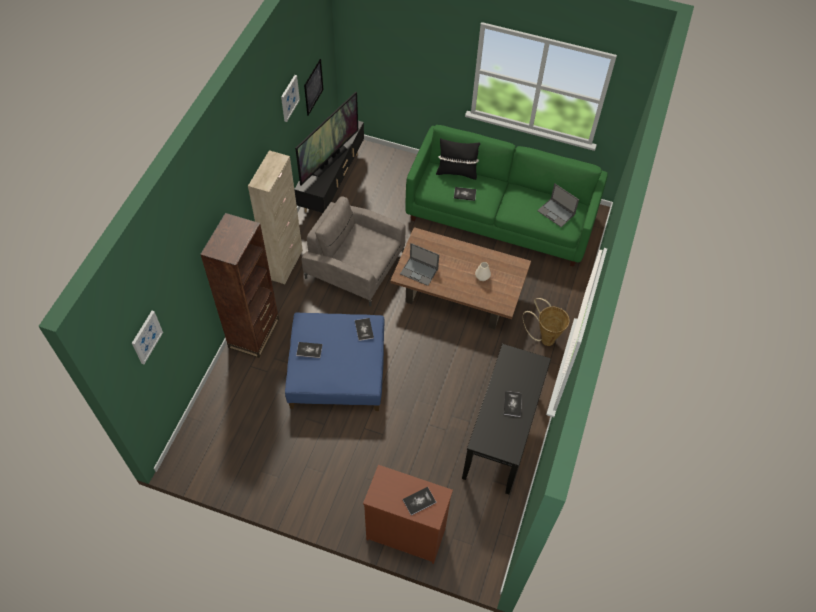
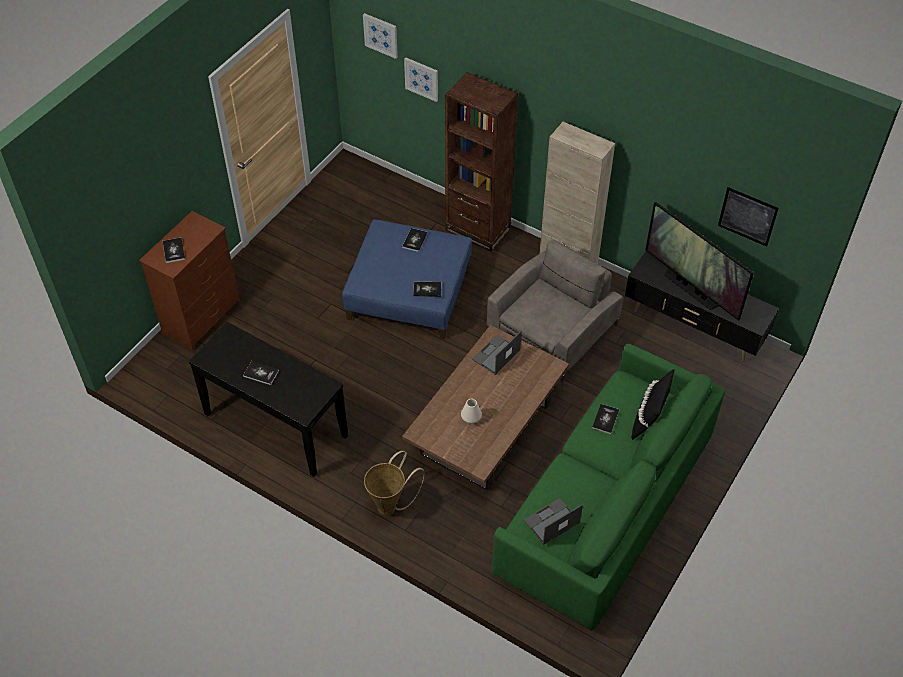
camera: 105 degrees right, 5 degrees down
picture [281,75,300,122] -> picture moved to [404,58,438,102]

